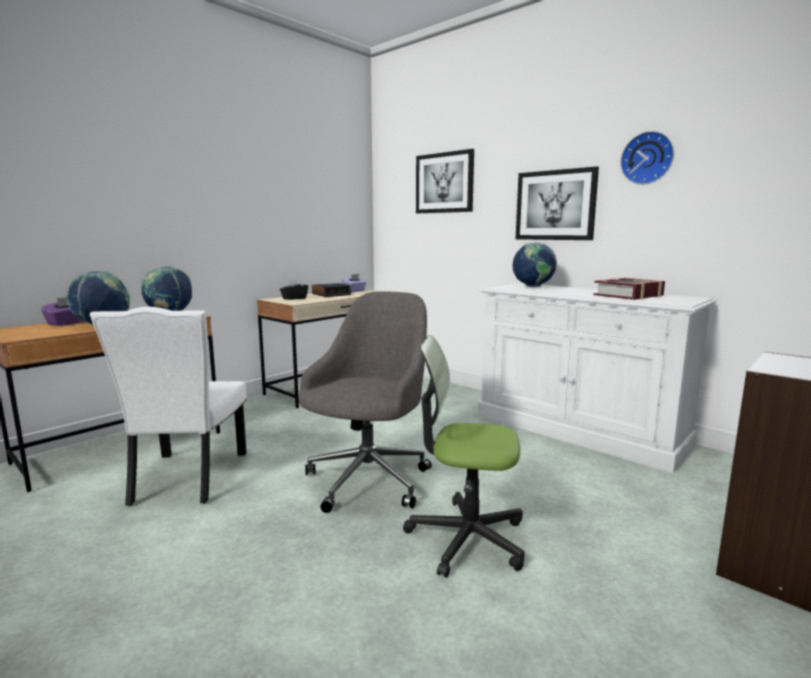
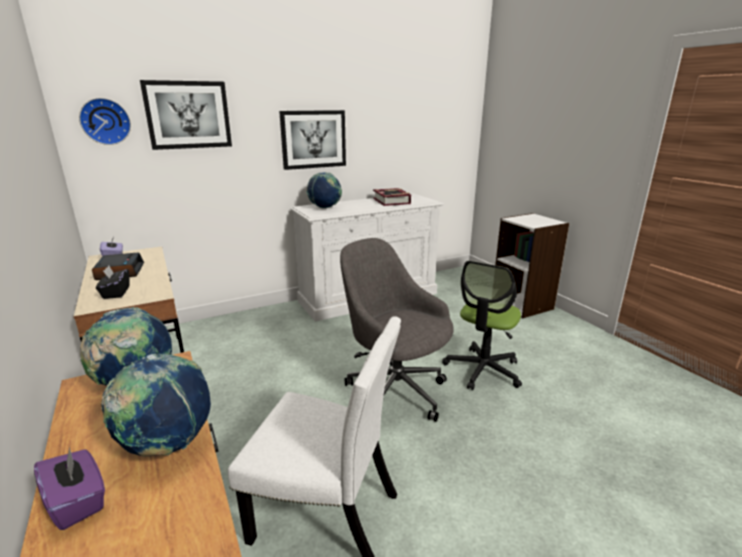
camera: 70 degrees left, 10 degrees up
wall clock [620,131,674,185] -> wall clock moved to [79,98,131,145]

